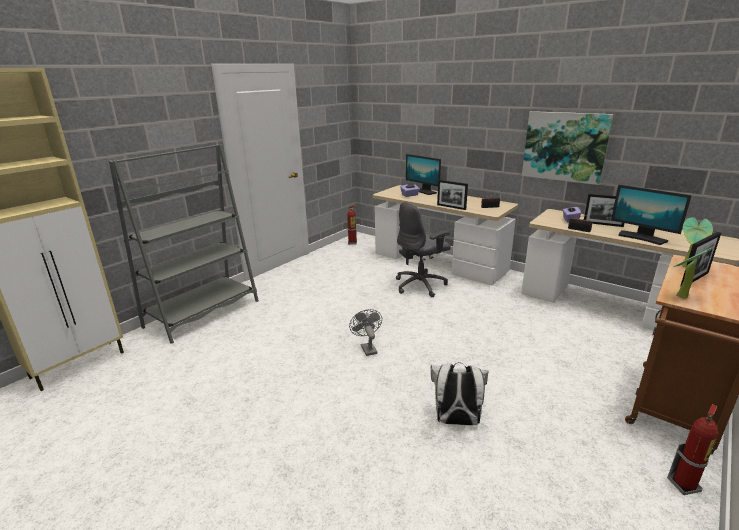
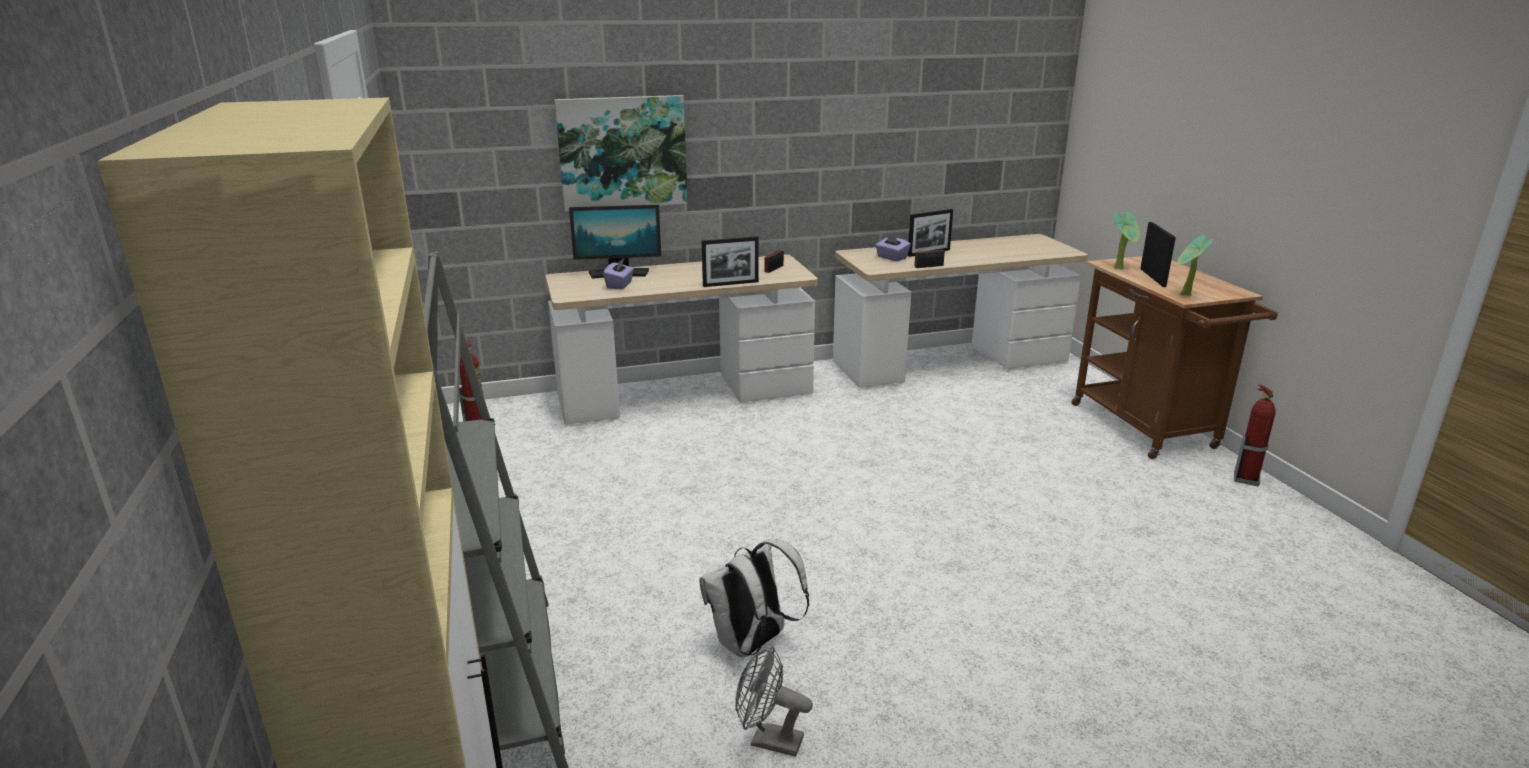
camera: 55 degrees left, 0 degrees up
grey fan [349,309,382,356] -> grey fan moved to [735,646,813,757]
grey office chair [396,202,451,297] -> none
white backpack [431,362,489,426] -> white backpack moved to [699,539,809,658]
picture [522,111,613,185] -> picture moved to [554,95,687,212]
monitor [611,185,692,245] -> none

